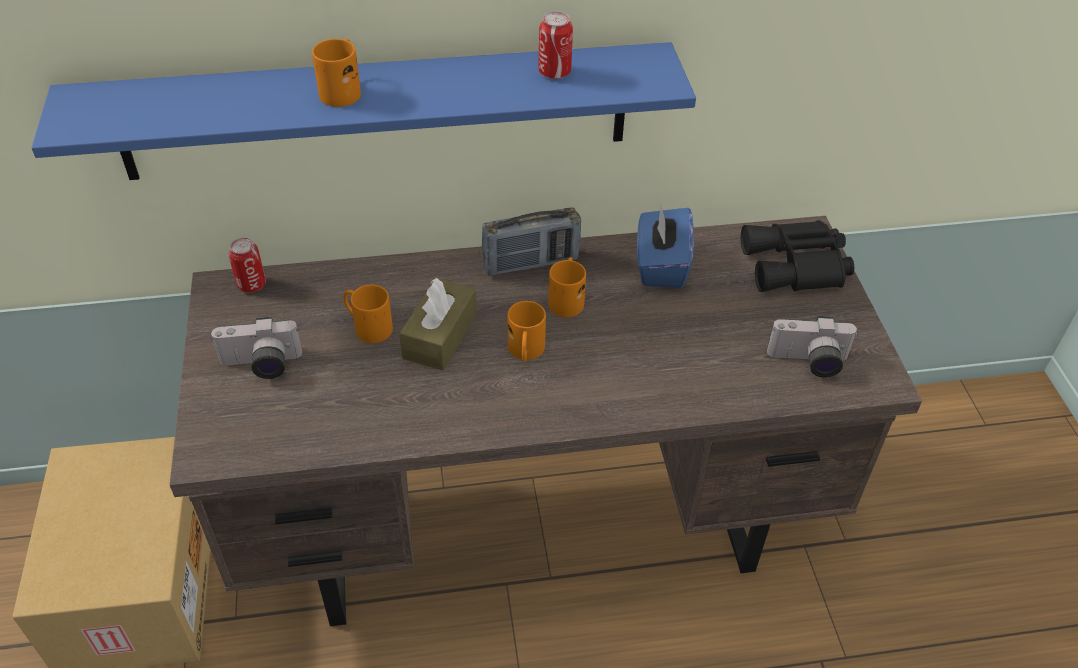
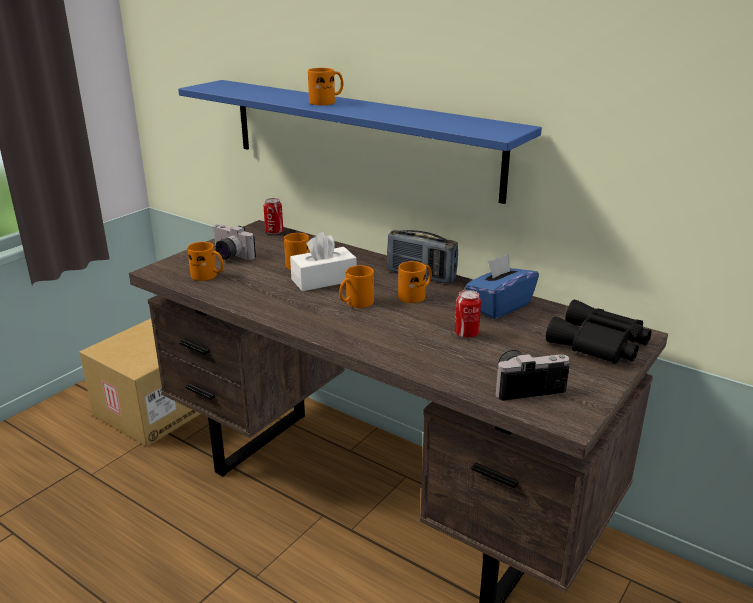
camera: 45 degrees right, 20 degrees down
brown tissue box [399,278,477,371] -> white tissue box [290,232,357,291]
can [538,11,573,79] -> can moved to [455,290,481,338]
camera [767,316,858,377] -> camera turned 120 degrees clockwise [496,350,570,401]
none -> orange mug [187,242,224,281]

